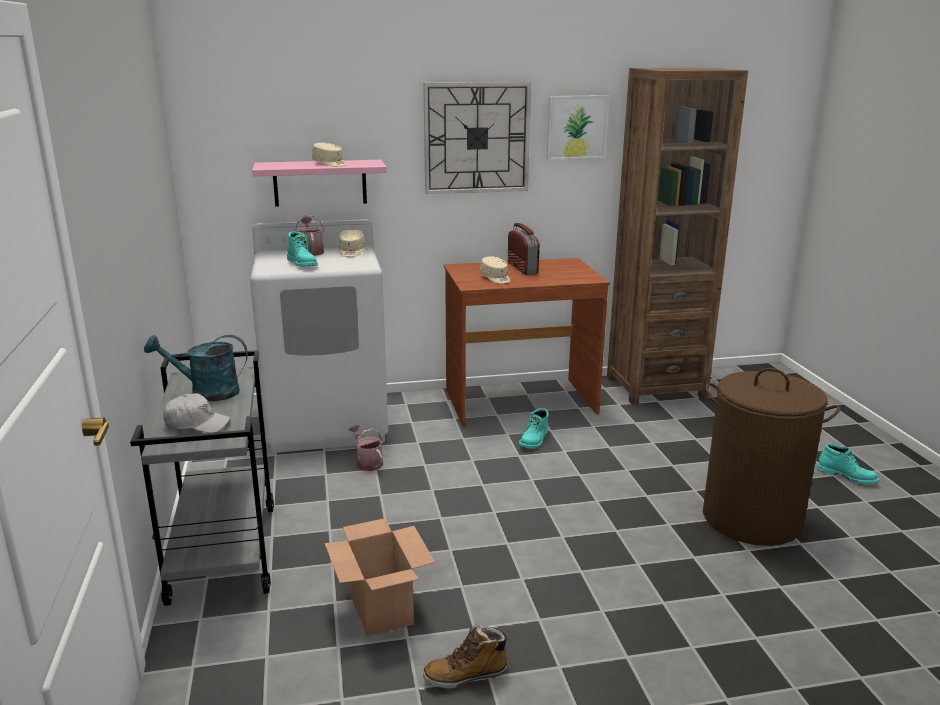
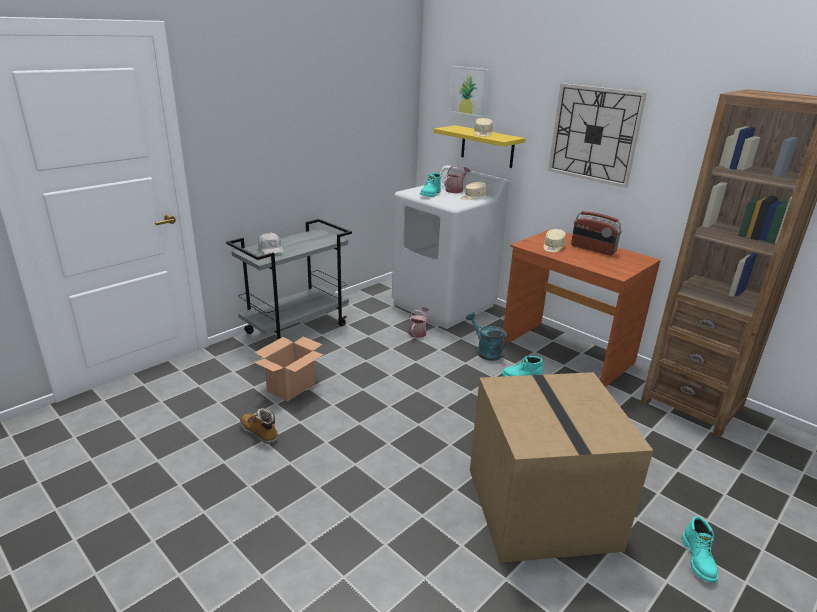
camera: 55 degrees right, 5 degrees up
turquoise watering can [144,335,248,401] -> turquoise watering can moved to [466,312,508,361]
pink shelf [252,160,386,206] -> yellow shelf [433,125,525,168]
radio [508,223,540,275] -> radio turned 90 degrees clockwise [571,211,622,255]
picture [547,95,609,160] -> picture moved to [449,66,490,118]
brown laundry basket [703,368,840,546] -> cardboard box [470,372,654,563]

